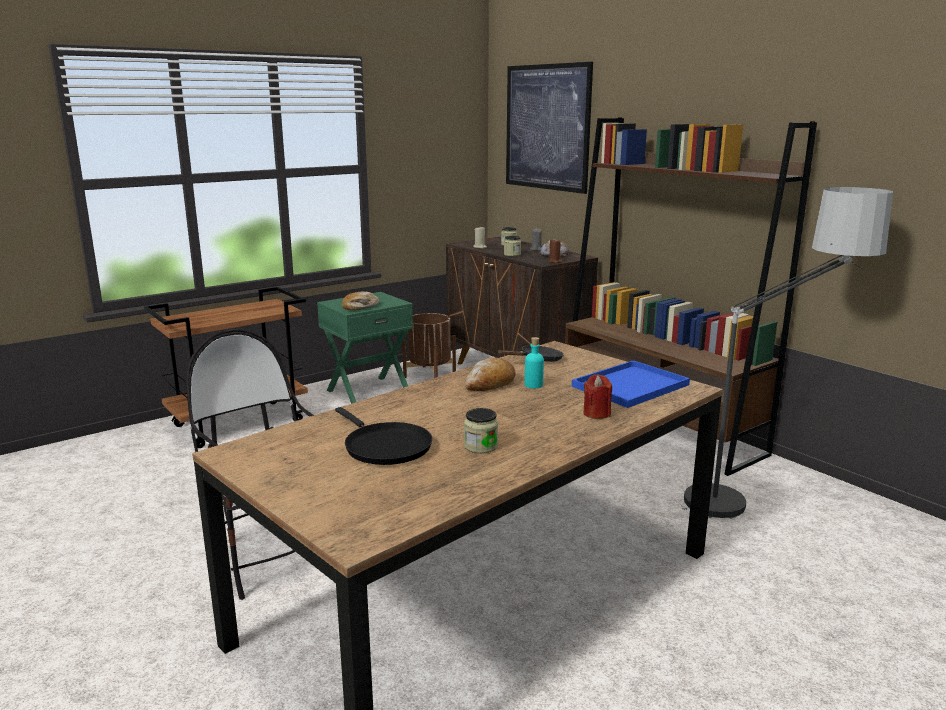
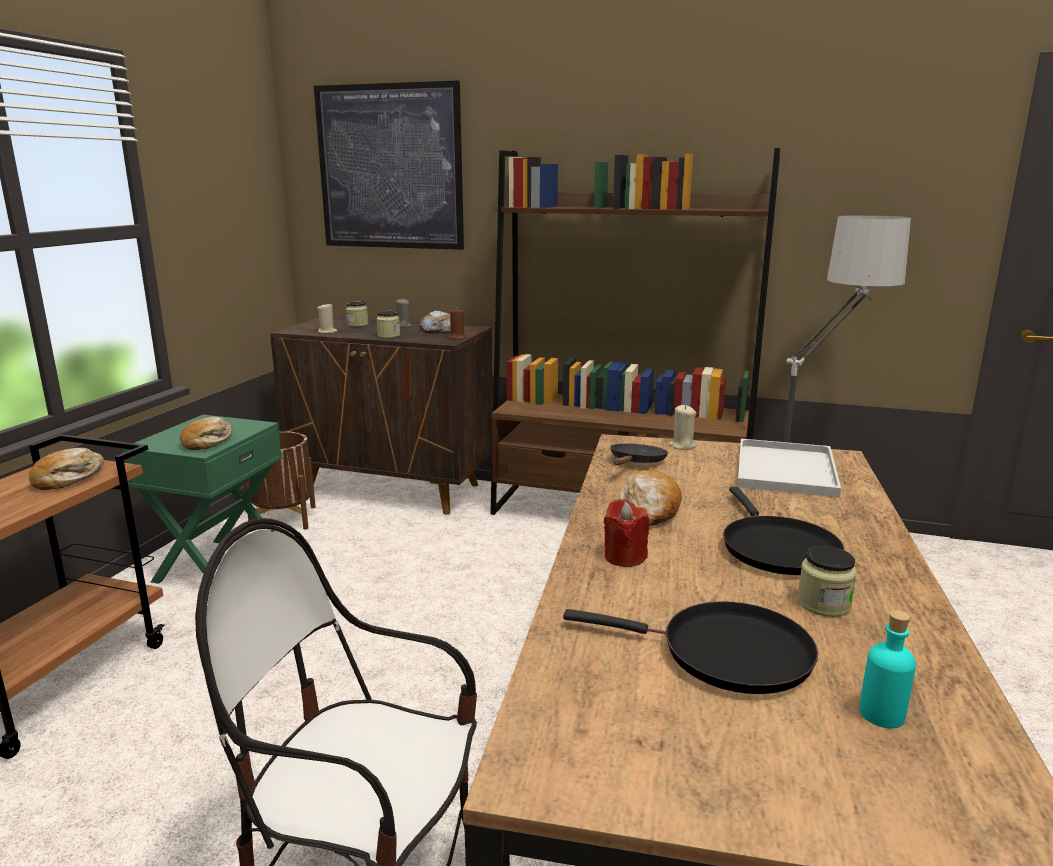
camera: 35 degrees left, 0 degrees up
turquoise bottle [525,337,544,388] -> turquoise bottle moved to [859,610,916,728]
blue tray [572,360,690,408] -> white tray [737,439,841,498]
red candle [584,374,612,419] -> red candle moved to [604,499,649,567]
none -> bread [29,448,104,490]
none -> beige candle [668,405,696,450]
none -> black frying pan [723,487,844,575]

